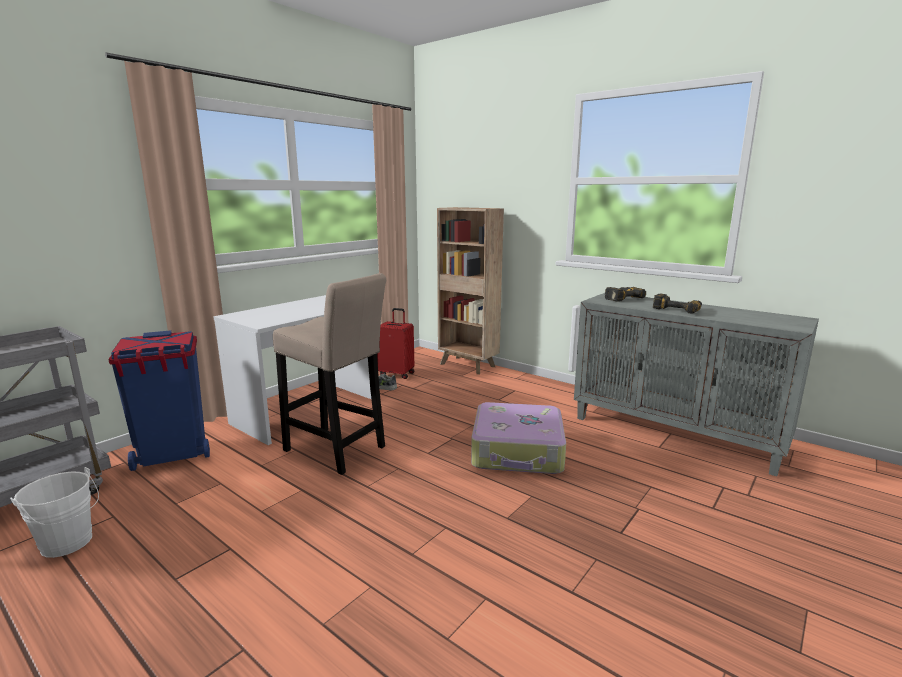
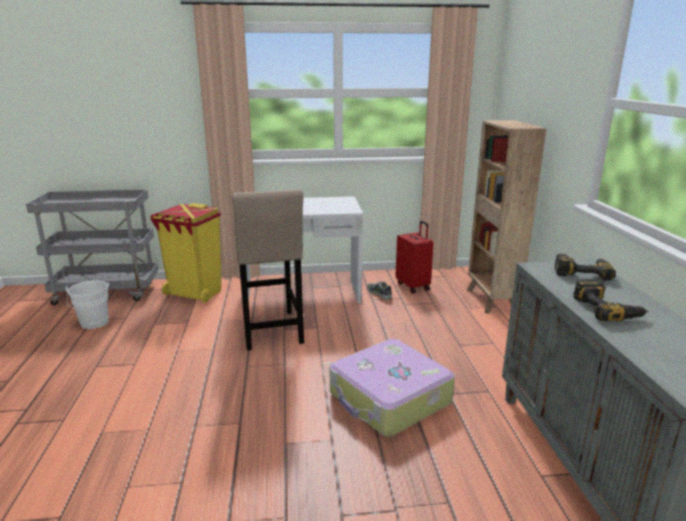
camera: 45 degrees right, 5 degrees up
blue trash can [108,330,210,471] -> yellow trash can [150,203,221,303]

